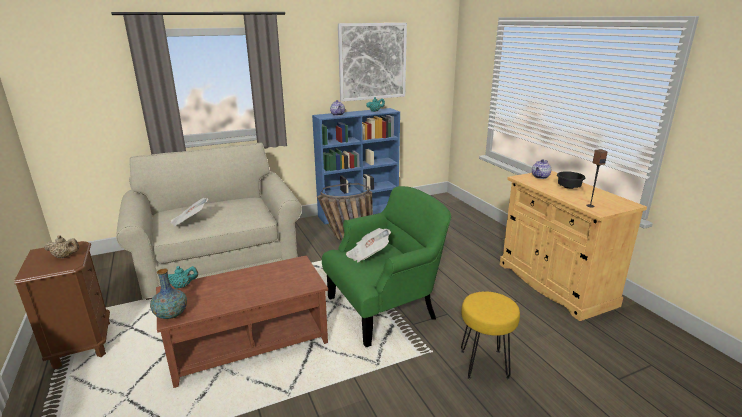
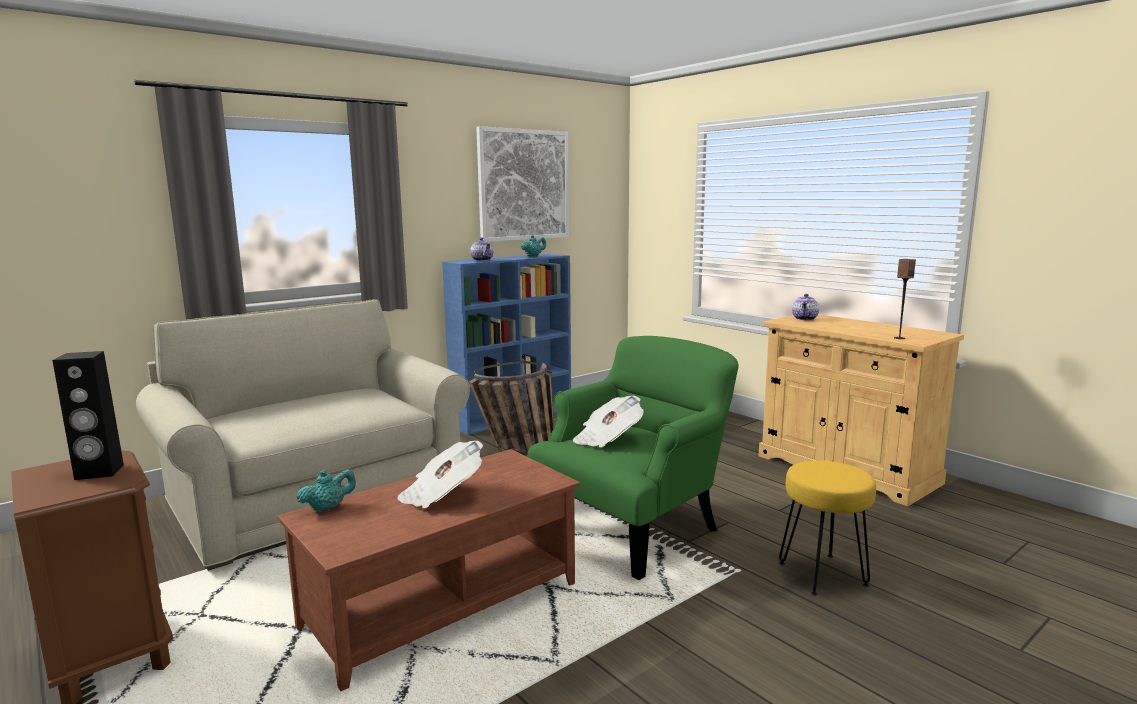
camera: 15 degrees left, 10 degrees down
beige teapot [44,235,79,258] -> black speaker [52,351,124,480]
vase [150,269,187,319] -> none
newspaper [170,198,208,227] -> newspaper moved to [397,441,483,509]
black bowl [557,171,585,189] -> none

